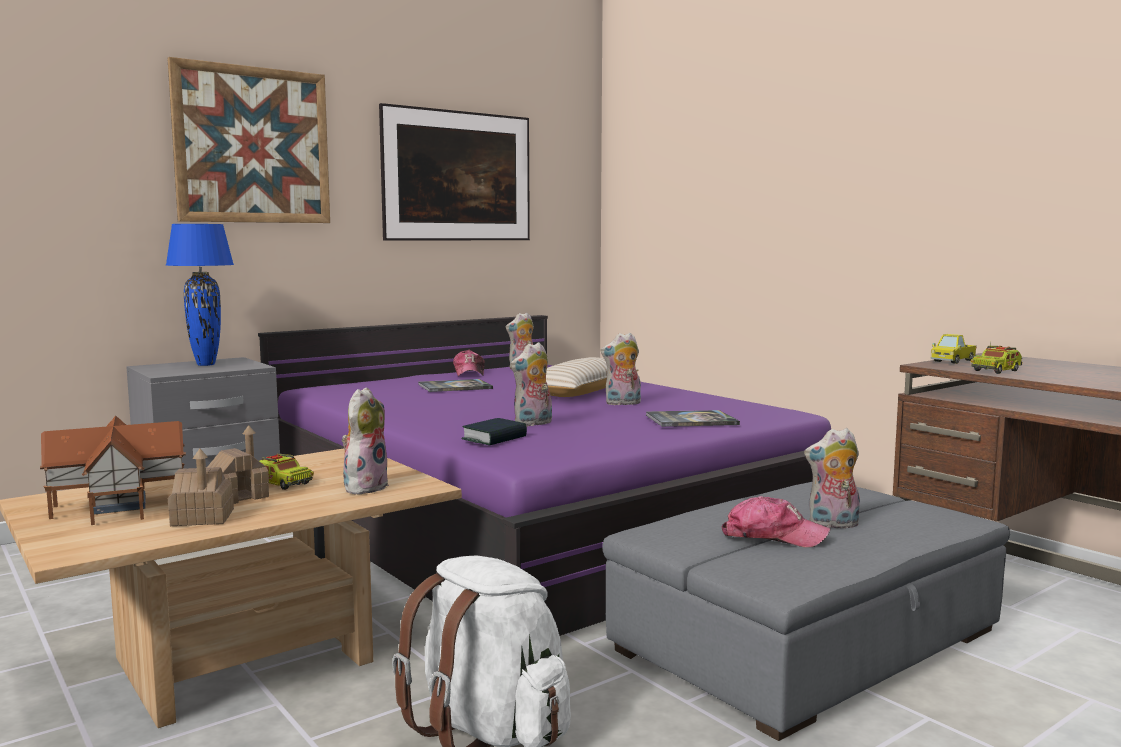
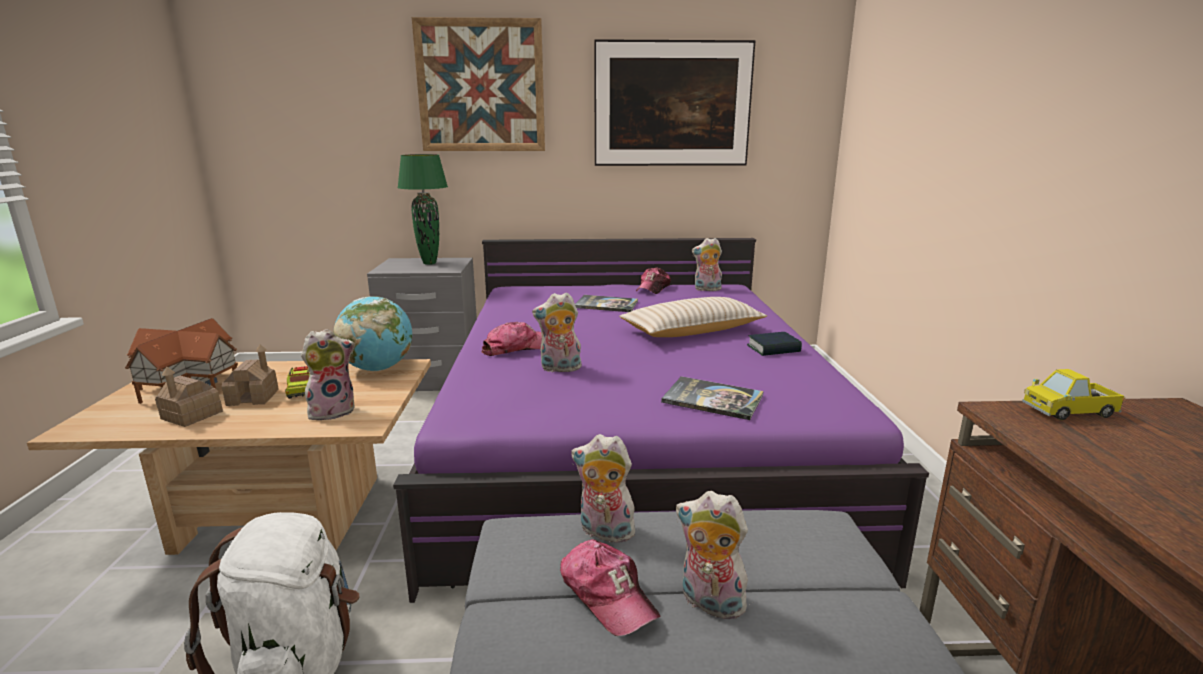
camera: 35 degrees right, 10 degrees up
blue table lamp [166,224,234,366] -> green table lamp [397,154,448,265]
book [461,418,527,446] -> book moved to [747,332,802,356]
plush toy [600,333,641,405] -> plush toy moved to [571,434,641,543]
toy truck [971,341,1023,374] -> none
none -> globe [334,296,412,371]
none -> cap [482,322,542,356]

